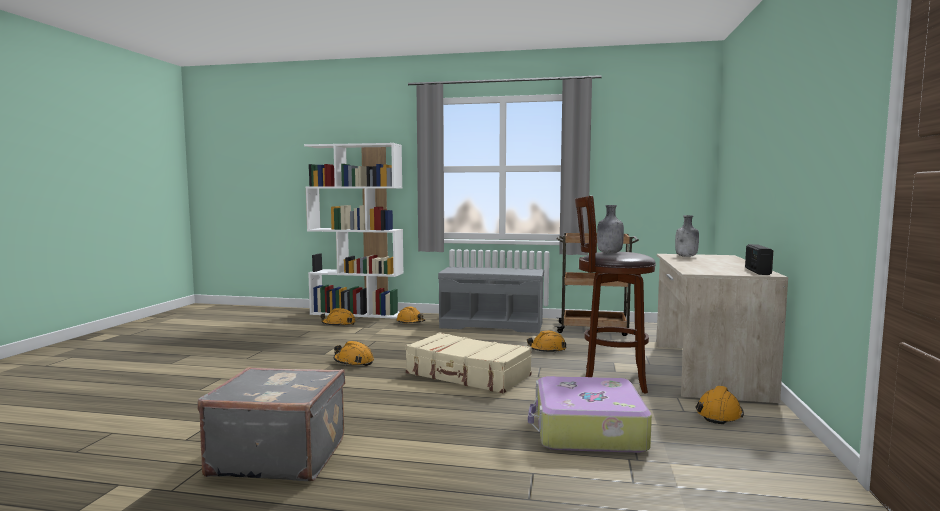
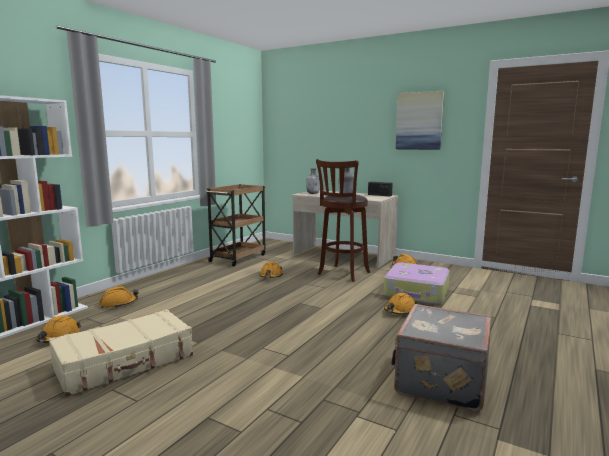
camera: 70 degrees left, 5 degrees up
orange hard hat [334,341,374,366] -> orange hard hat moved to [384,293,417,315]
beige suitcase [405,333,532,393] -> beige suitcase moved to [49,309,193,397]
grey bench [438,267,544,333] -> none
none -> picture [396,91,444,150]

